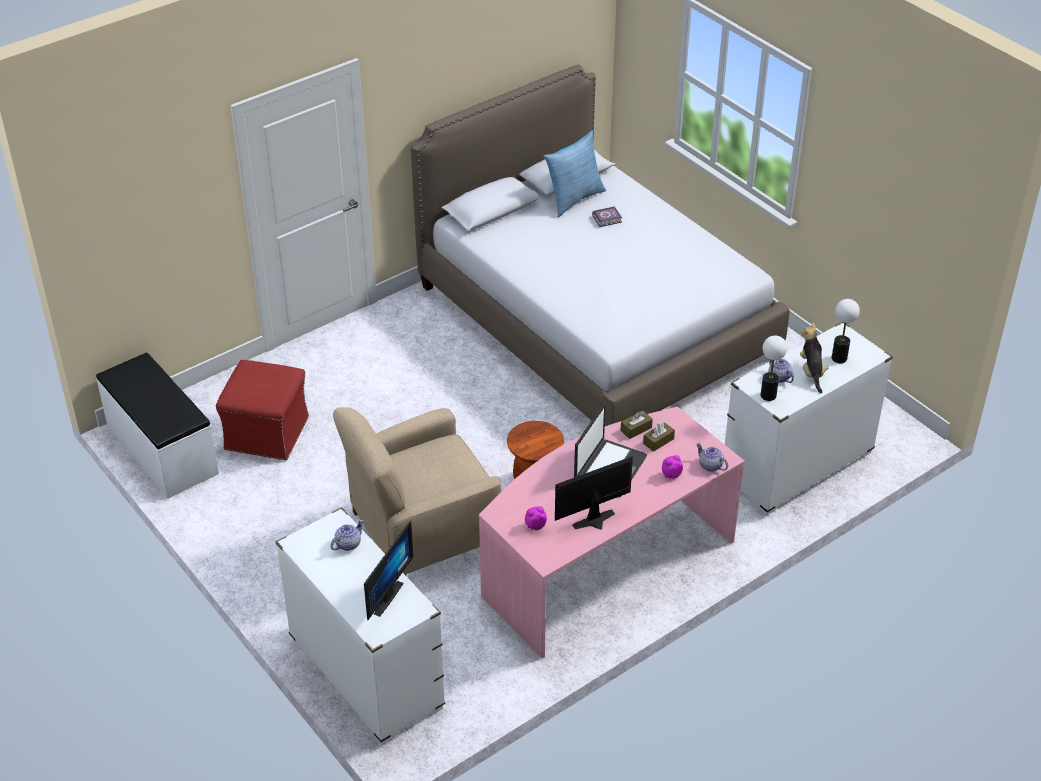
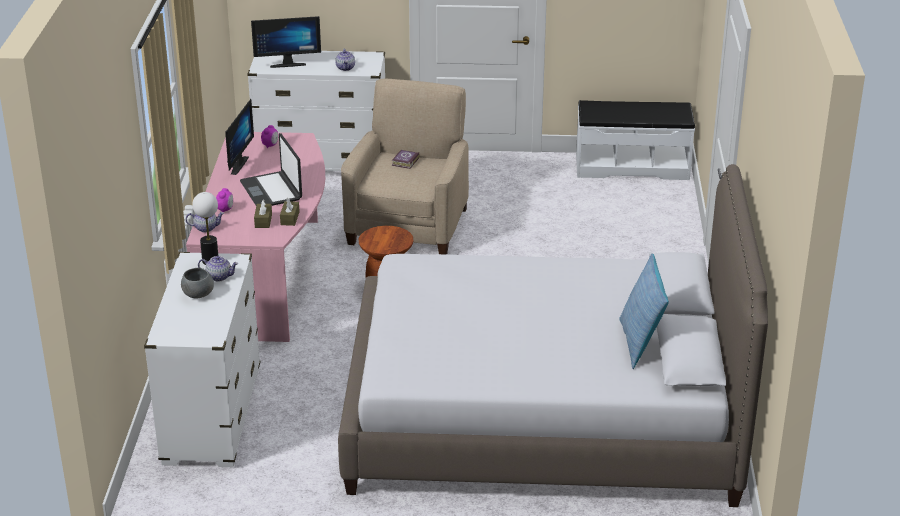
camera: 130 degrees right, 10 degrees down
red ottoman [216,360,309,460] -> none
monitor [364,521,413,620] -> monitor turned 75 degrees counterclockwise [251,16,321,68]
book [592,206,622,227] -> book moved to [392,150,420,169]
plush toy [800,323,829,393] -> grey bowl [181,268,214,298]
table lamp [832,299,860,363] -> none

